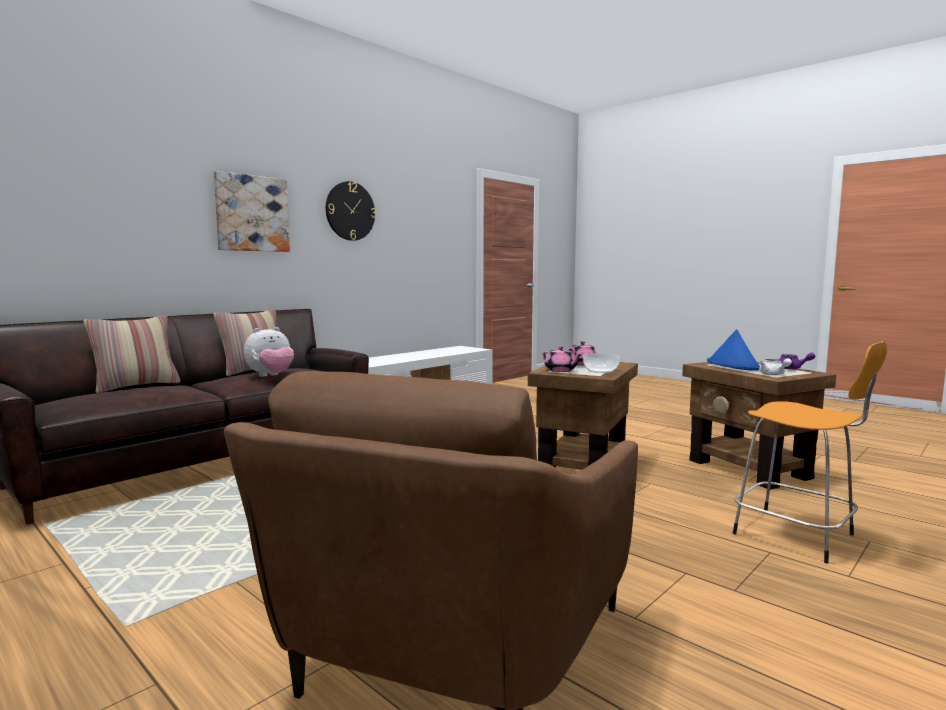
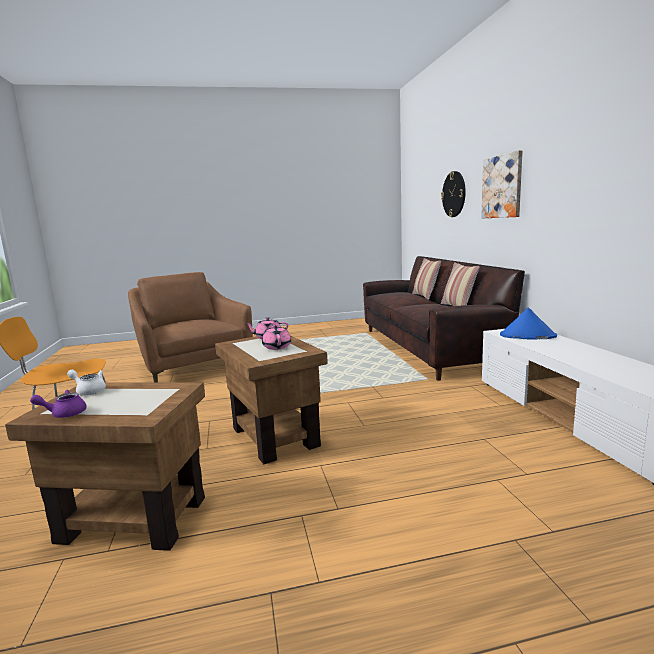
camera: 125 degrees right, 5 degrees up
plush toy [244,327,294,377] -> none
wall clock [326,181,376,241] -> wall clock moved to [441,171,466,217]
bowl [583,353,620,373] -> none
blue hat [707,329,760,371] -> blue hat moved to [500,308,557,340]

